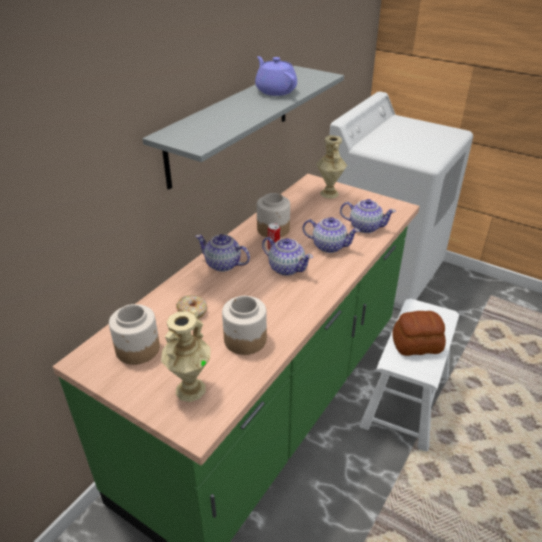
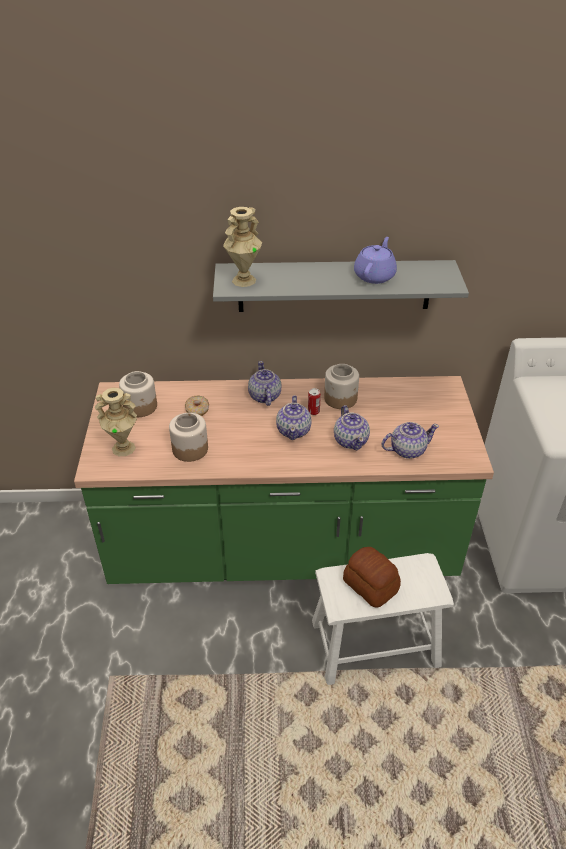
camera: 55 degrees right, 5 degrees up
beige vase [316,135,347,199] -> beige vase moved to [223,207,262,287]
teapot [340,199,396,233] -> teapot turned 90 degrees counterclockwise [381,422,439,459]

